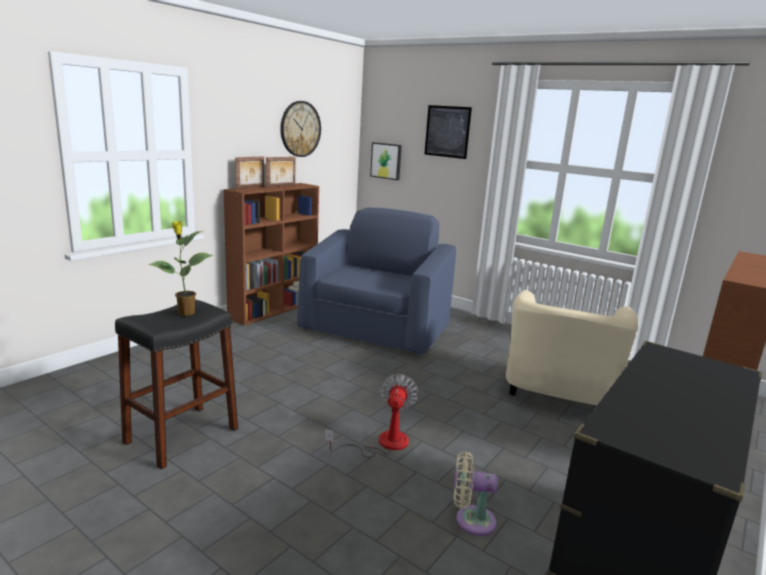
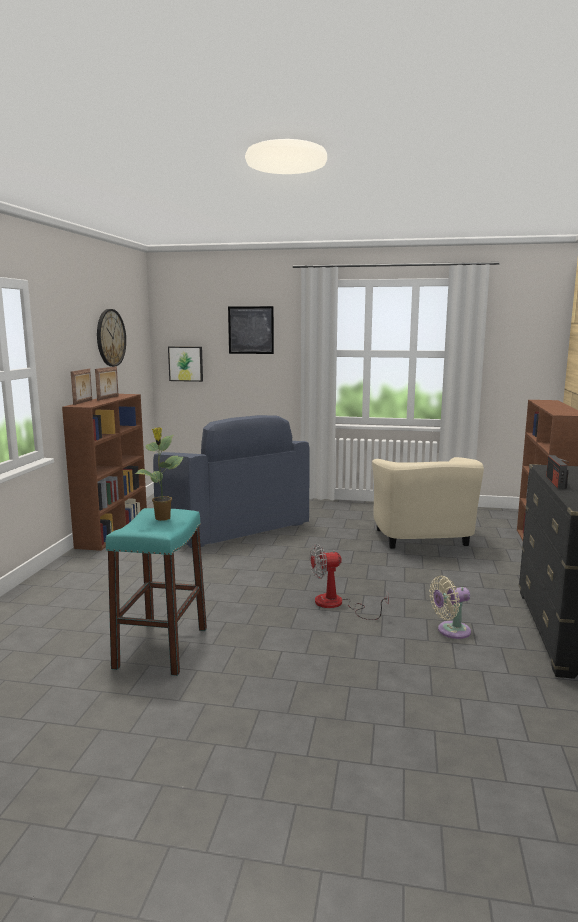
camera: 25 degrees left, 5 degrees down
black stool [115,299,238,469] -> turquoise stool [106,508,207,676]
blue armchair [297,207,456,354] -> blue armchair turned 150 degrees clockwise [153,415,310,548]
fan [325,374,419,458] -> fan turned 90 degrees counterclockwise [310,544,389,620]
none -> radio [546,455,569,489]

